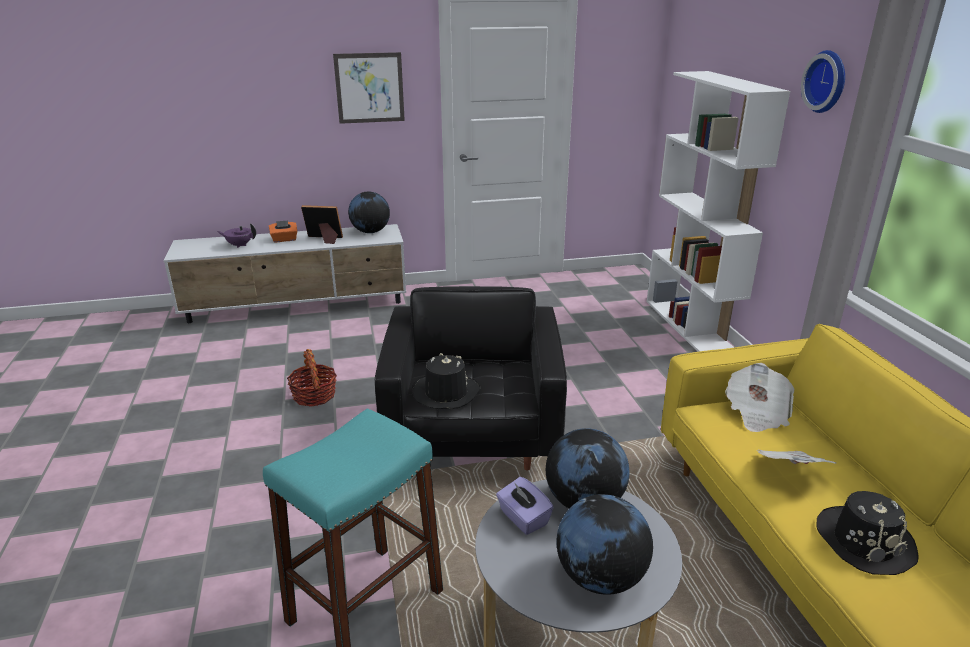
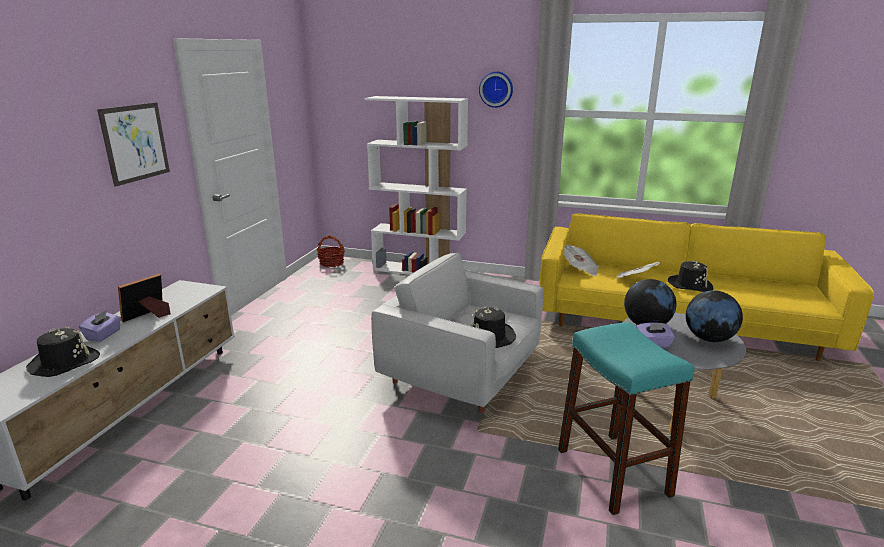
camera: 60 degrees left, 5 degrees down
purple teapot [217,223,256,248] -> black hat [26,326,100,377]
orange tissue box [269,220,297,242] -> purple tissue box [79,310,121,342]
basket [287,349,337,407] -> basket moved to [317,236,345,267]
globe [348,191,390,233] -> none
black armchair [375,286,567,470] -> white armchair [371,253,543,413]

